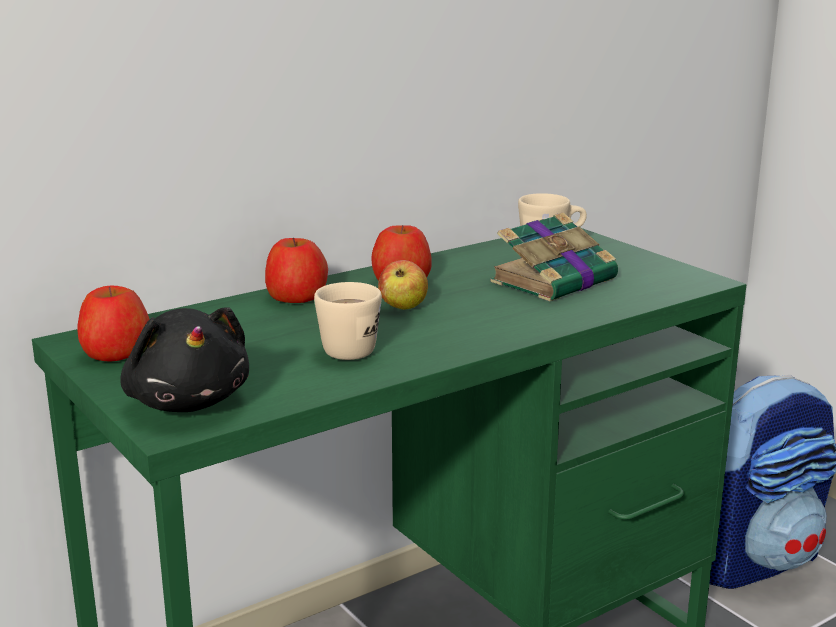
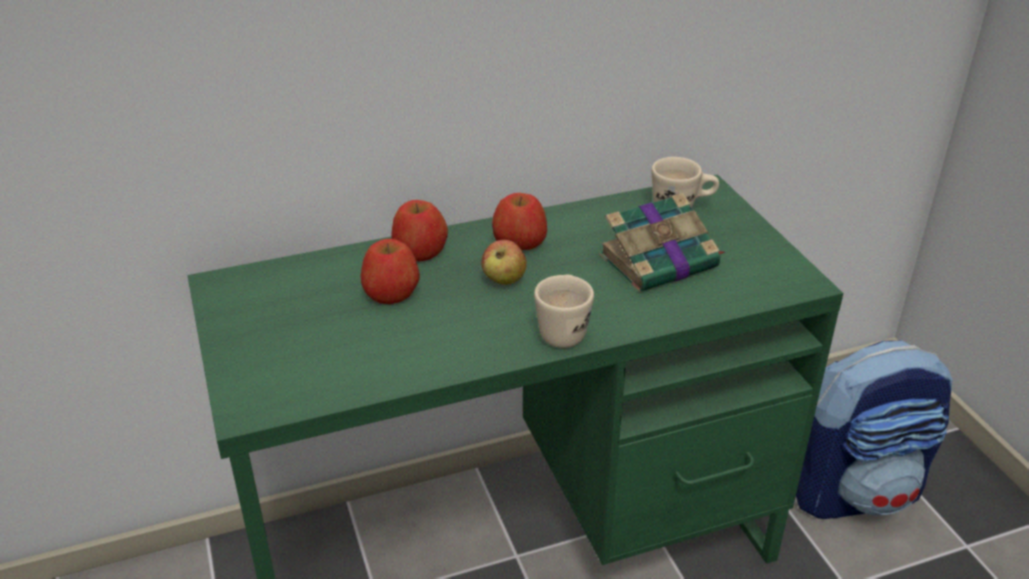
camera: 15 degrees right, 15 degrees up
apple [77,285,150,361] -> apple moved to [361,239,420,304]
black plush toy [120,307,249,412] -> none
beige mug [314,282,382,360] -> beige mug moved to [534,275,594,348]

